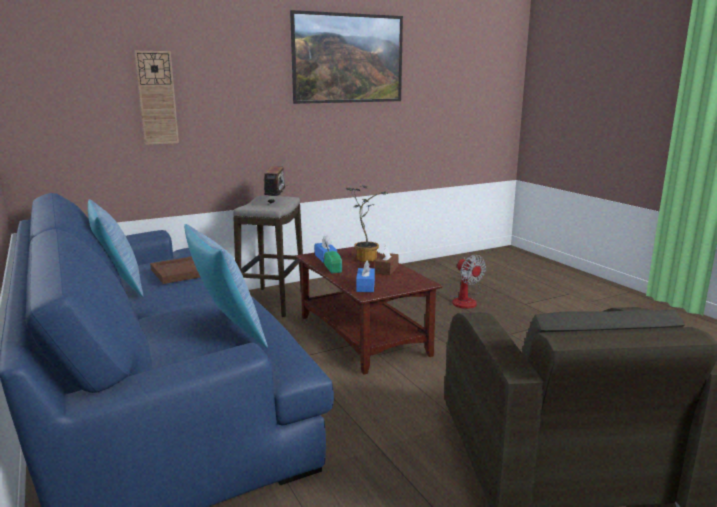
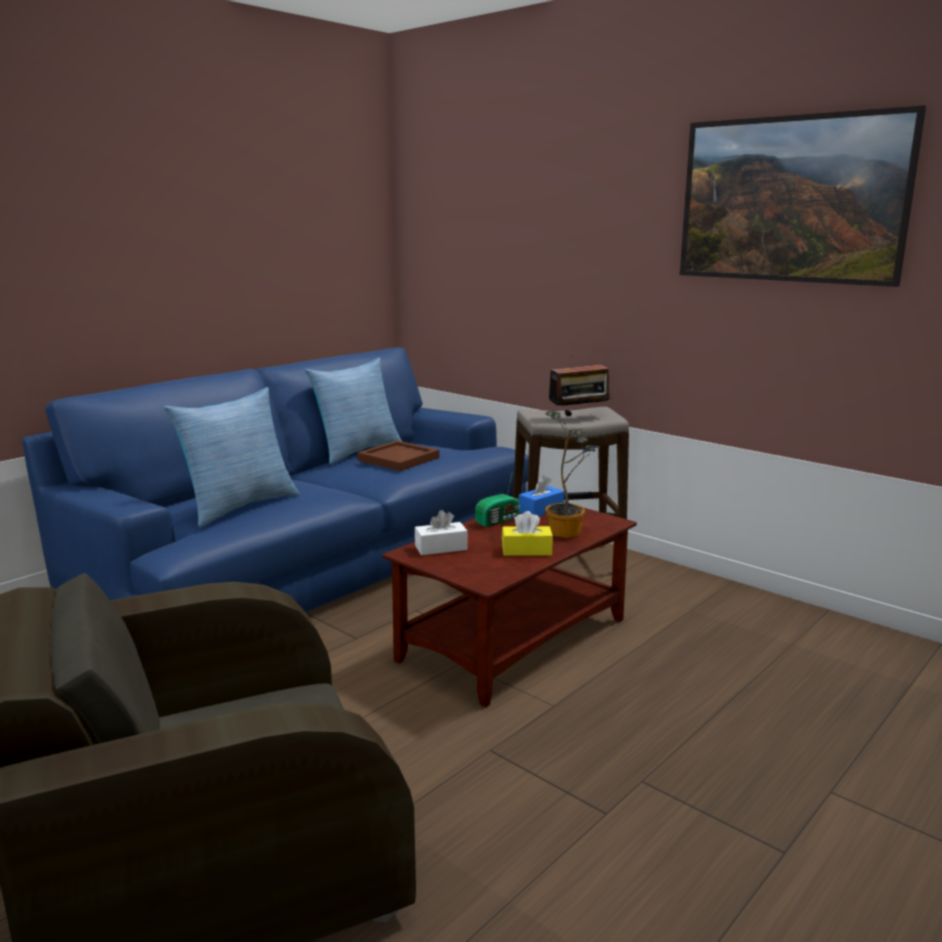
camera: 70 degrees right, 0 degrees up
wall clock [134,51,179,145] -> none
blue tissue box [356,260,375,292] -> white tissue box [415,510,468,555]
brown tissue box [375,246,399,275] -> yellow tissue box [502,511,553,556]
fan [452,255,486,309] -> none

